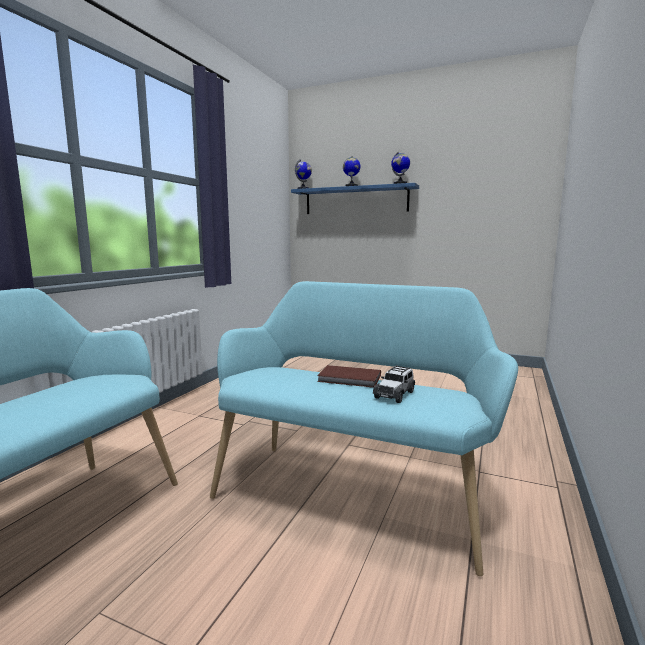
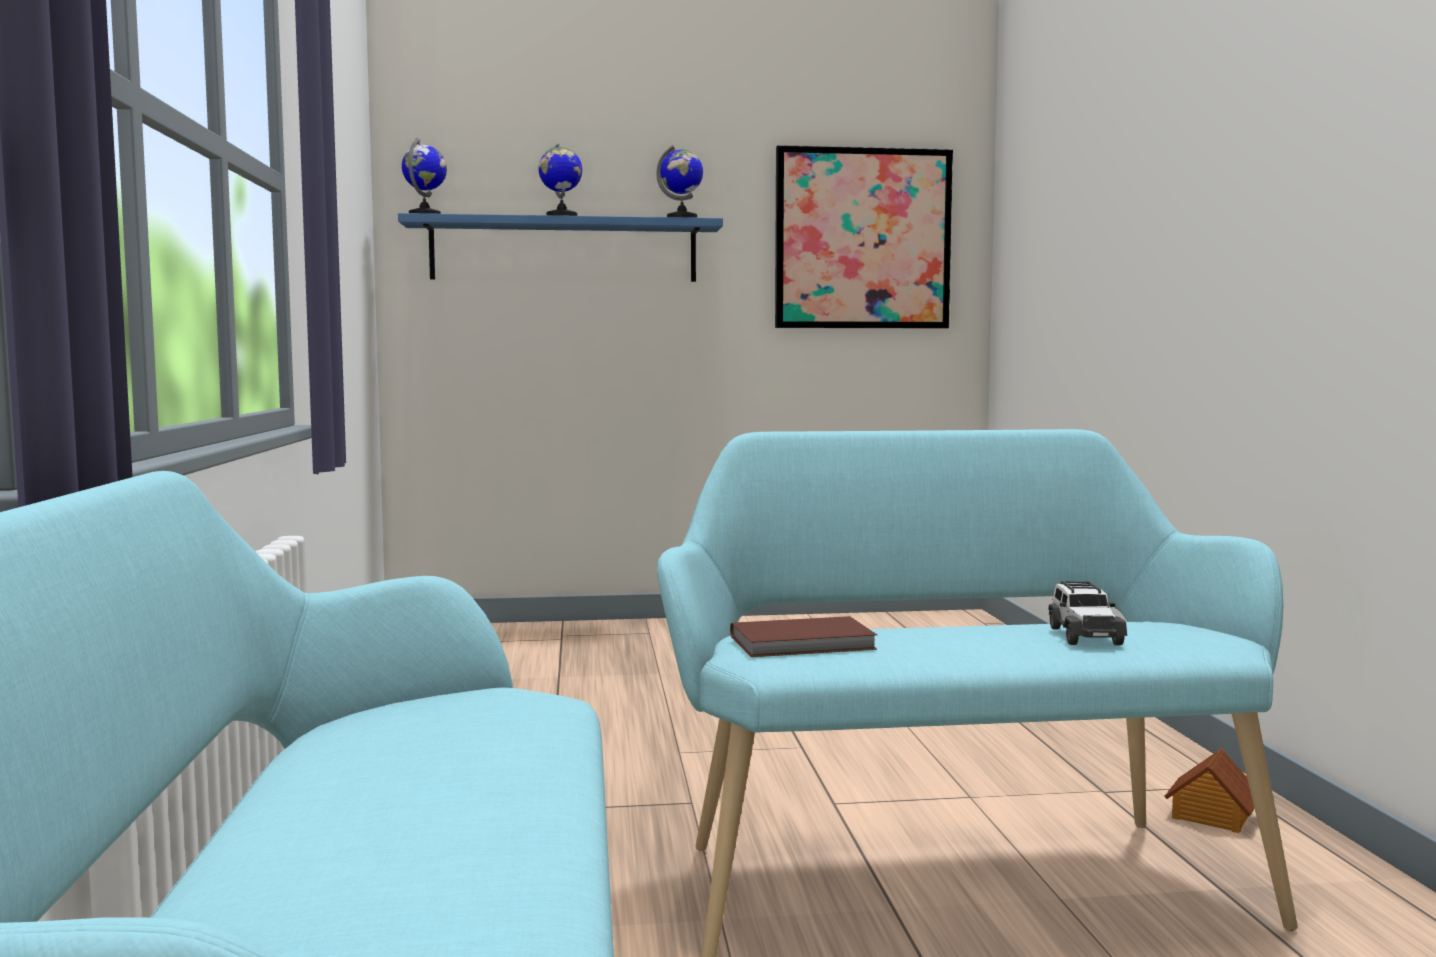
camera: 30 degrees left, 5 degrees down
brown book [317,365,381,388] -> brown book moved to [730,616,877,657]
none -> picture [775,145,953,329]
none -> toy house [1164,748,1255,833]

